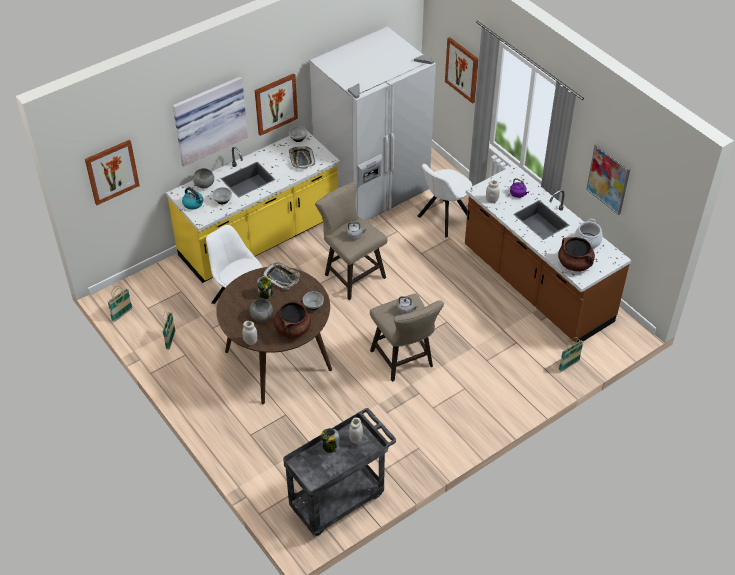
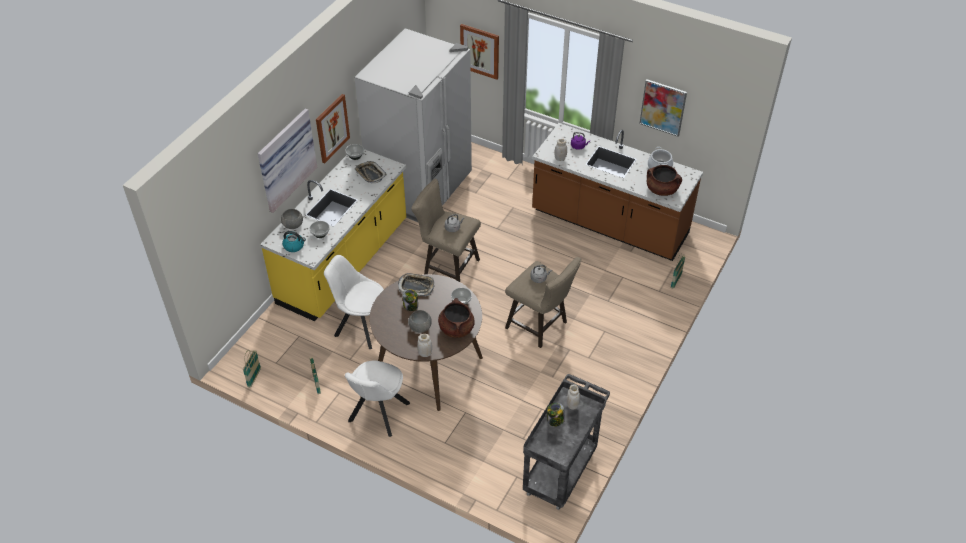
camera: 25 degrees left, 0 degrees up
picture [85,140,140,205] -> none
white chair [418,164,472,238] -> white chair moved to [345,360,410,437]

